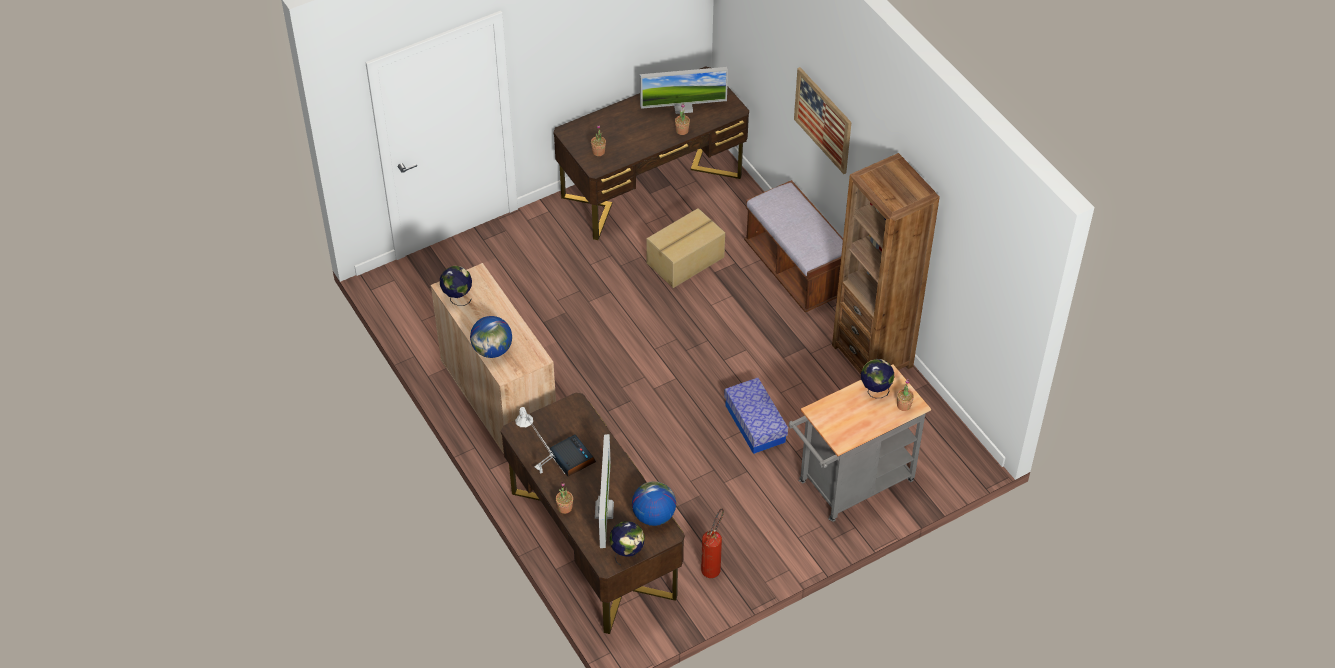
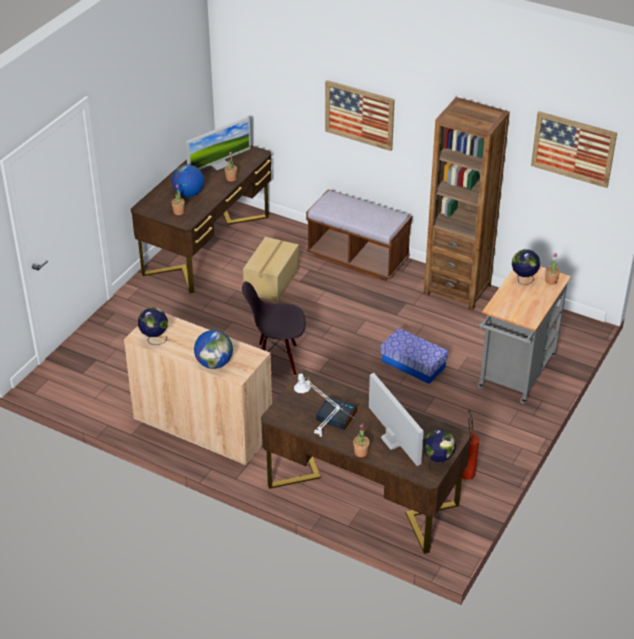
camera: 30 degrees left, 10 degrees down
globe [632,481,676,526] -> globe moved to [172,165,204,197]
none -> black chair [242,281,306,376]
none -> picture [531,111,617,188]

